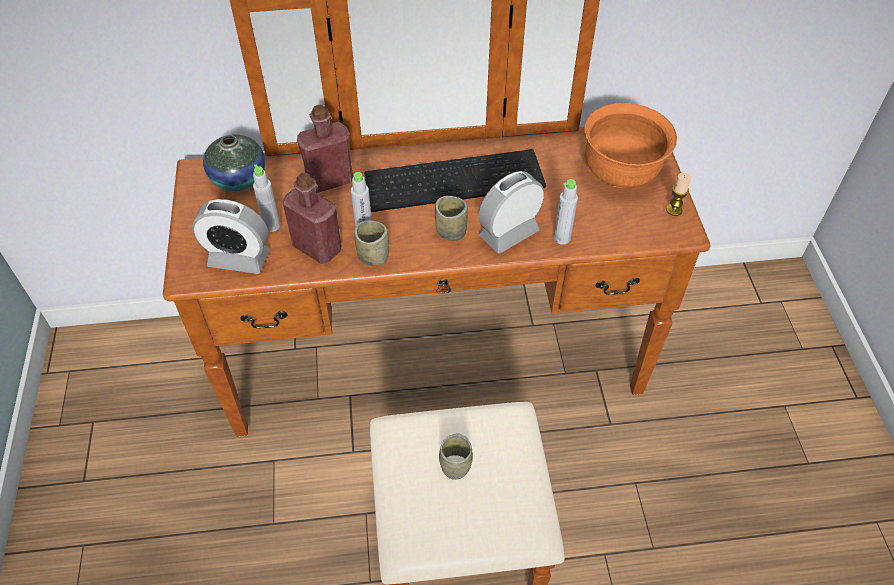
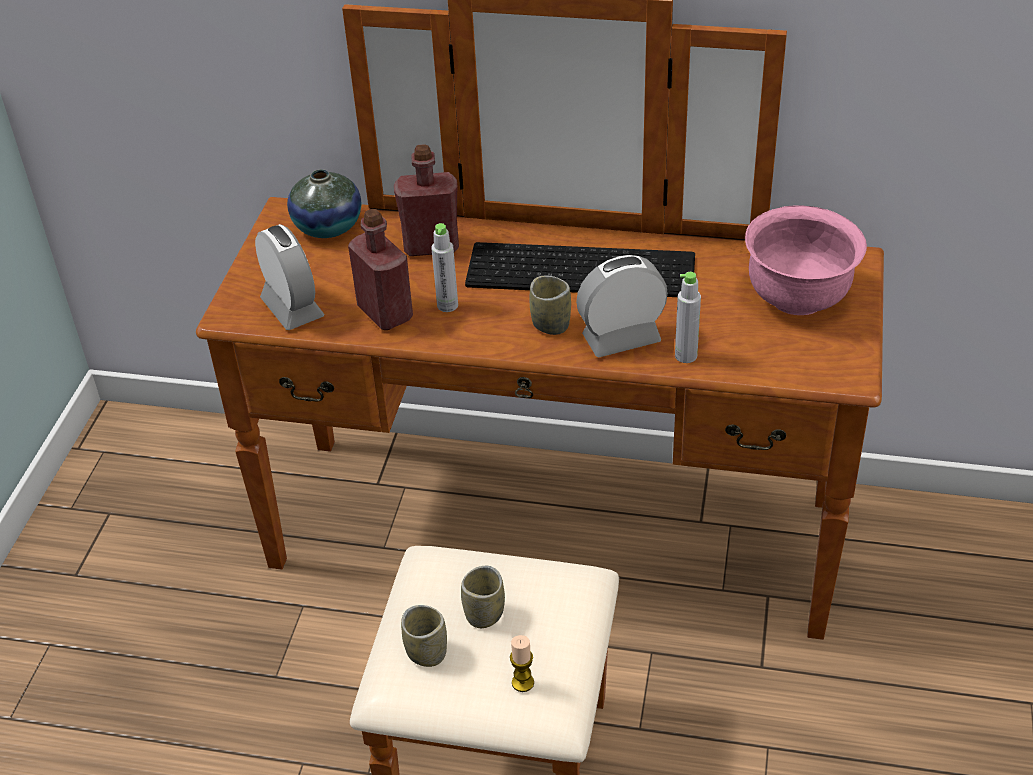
camera: 20 degrees right, 10 degrees down
alarm clock [192,199,270,274] -> alarm clock turned 150 degrees counterclockwise [255,224,325,330]
grey bottle [253,164,281,232] -> none
cup [354,220,389,266] -> cup moved to [401,605,447,667]
orange bowl [584,103,677,188] -> pink bowl [745,205,867,315]
candle [666,173,691,216] -> candle moved to [510,635,534,692]

